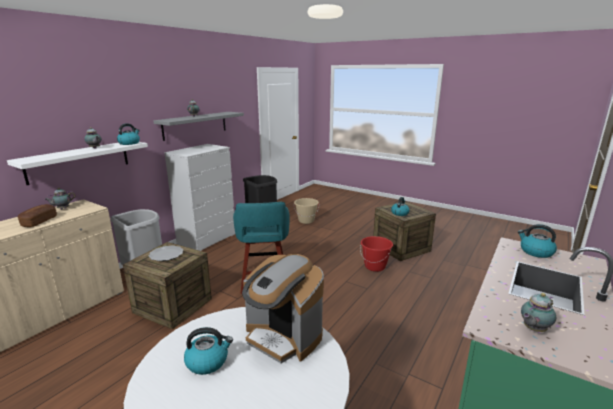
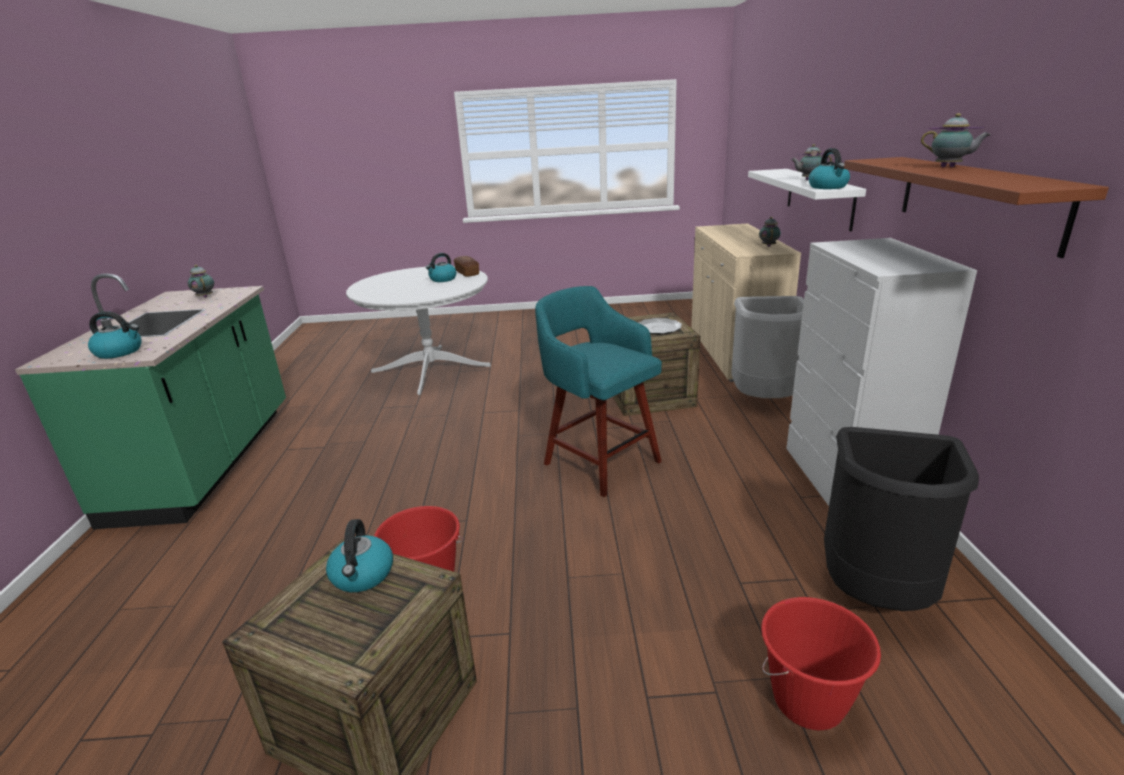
camera: 145 degrees right, 5 degrees up
bread [17,204,57,227] -> bread moved to [454,256,479,276]
grey shelf [153,112,244,141] -> brown shelf [844,157,1109,258]
coffee machine [242,254,324,363] -> none
beige bucket [294,198,319,224] -> red bucket [761,597,881,730]
teapot [521,293,556,332] -> teapot turned 60 degrees counterclockwise [188,265,214,298]

